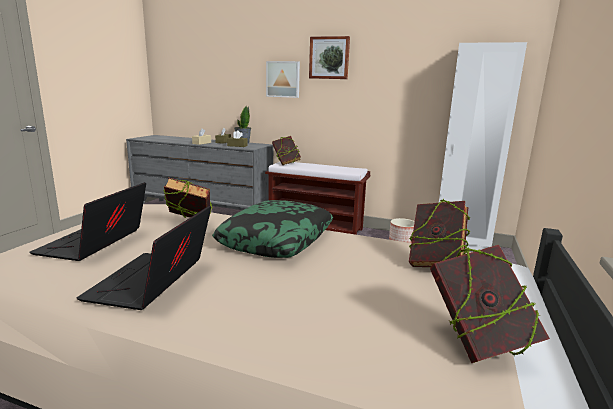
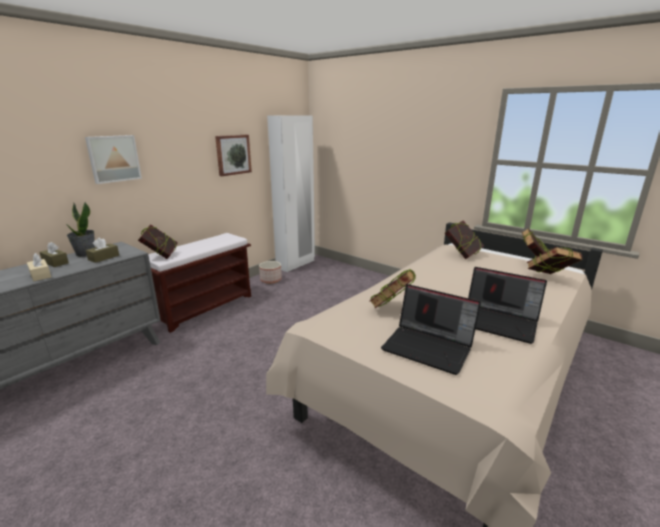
camera: 70 degrees left, 5 degrees up
pillow [212,200,333,258] -> none
picture [309,36,350,79] -> picture moved to [215,135,252,176]
none -> book [527,247,582,274]

